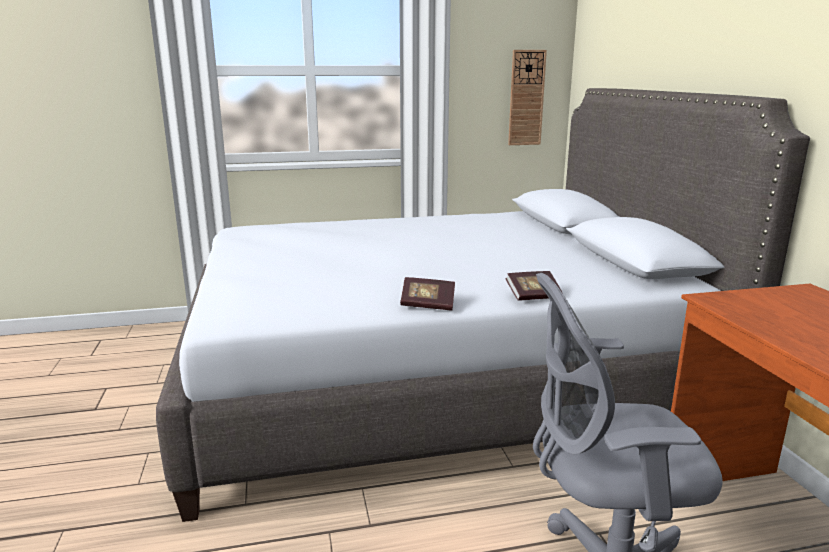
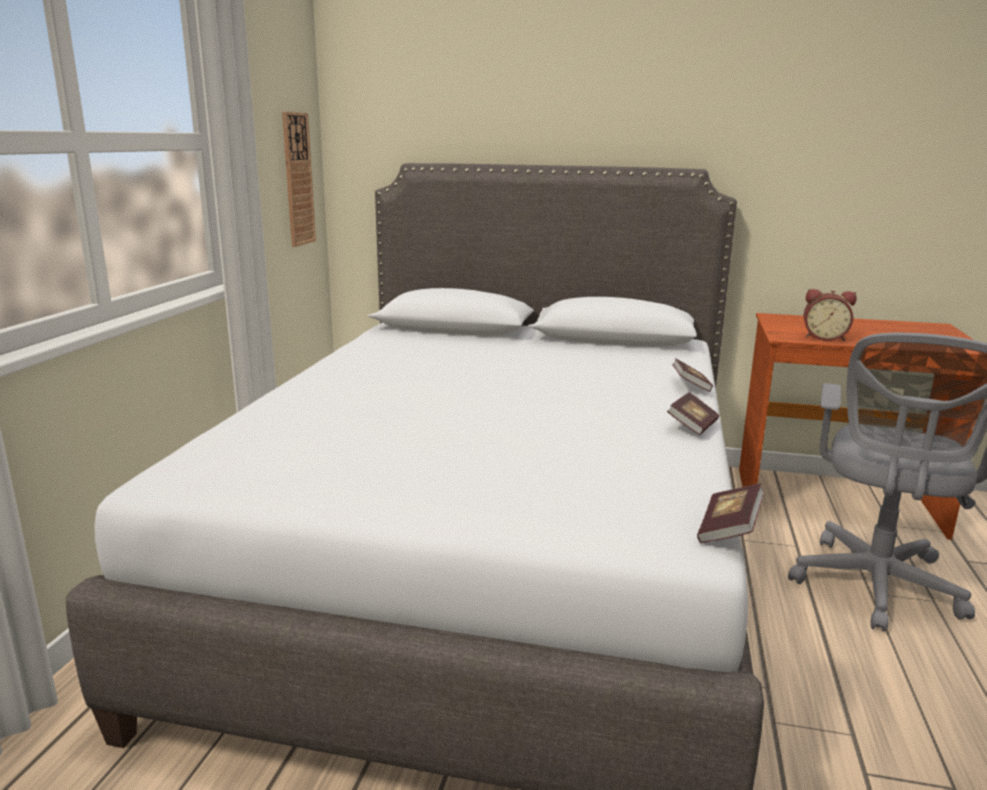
camera: 65 degrees left, 0 degrees up
none -> book [697,483,764,543]
none -> alarm clock [804,289,857,341]

